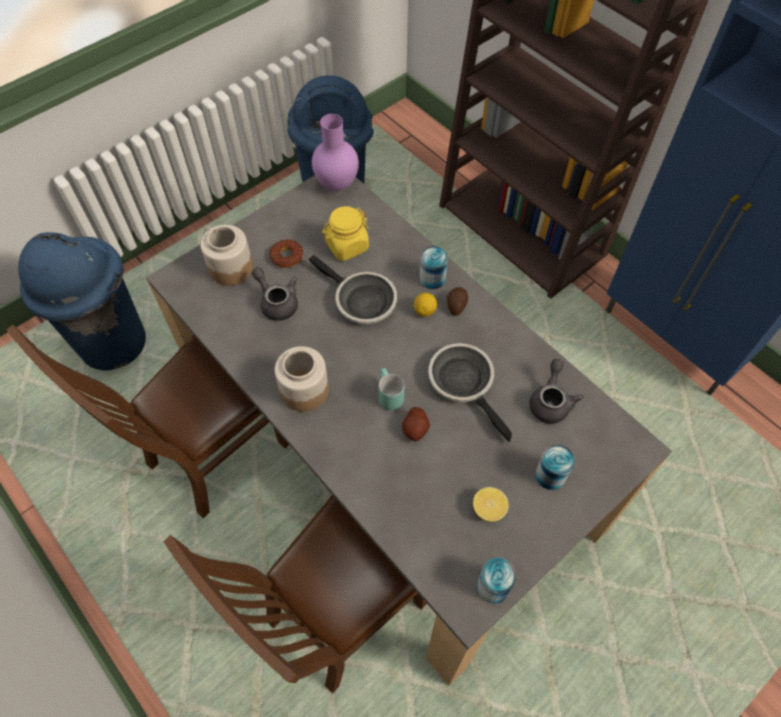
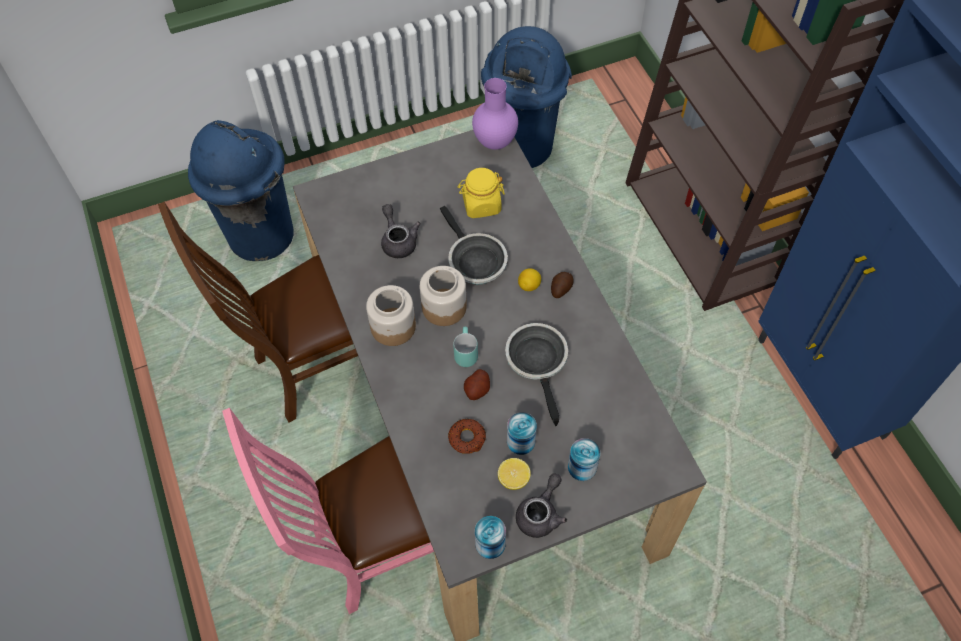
camera: 20 degrees right, 0 degrees up
brown chair [163,495,427,693] -> pink chair [222,408,434,614]
jar [200,225,253,286] -> jar moved to [419,266,467,326]
donut [269,240,303,268] -> donut moved to [448,419,486,454]
can [419,246,448,289] -> can moved to [507,412,537,455]
grey teapot [529,359,584,424] -> grey teapot moved to [516,473,567,538]

